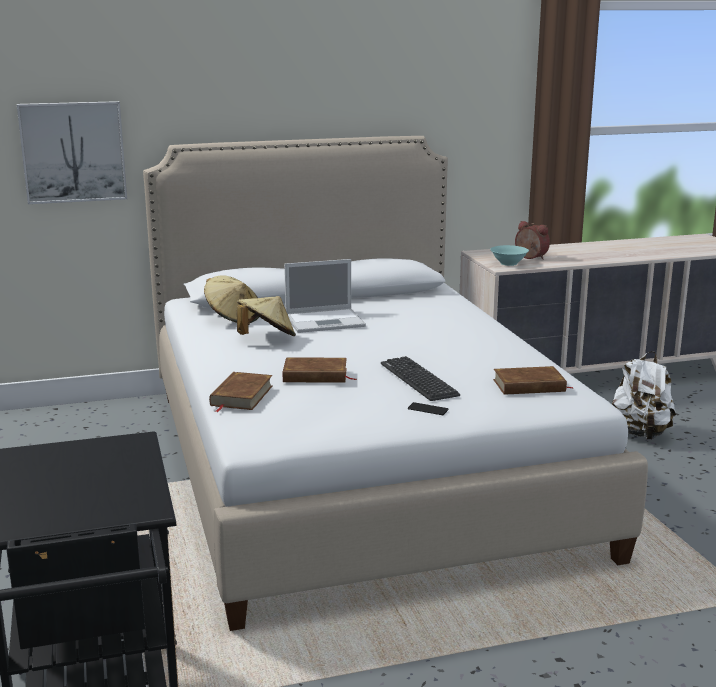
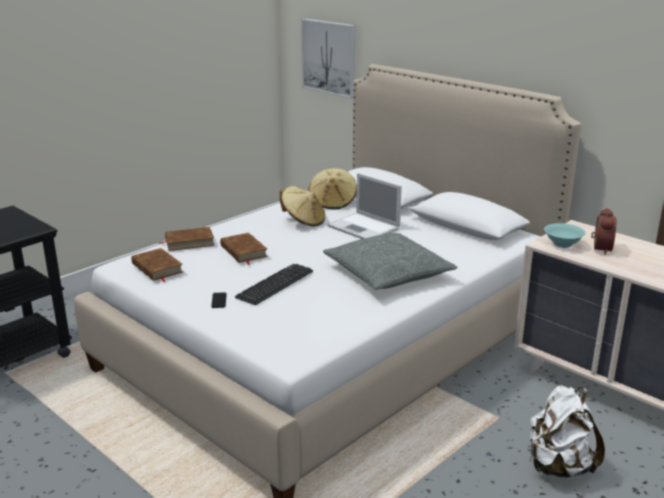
camera: 60 degrees right, 5 degrees up
brown book [493,366,573,395] -> brown book moved to [131,248,183,283]
none -> grey pillow [323,233,458,290]

